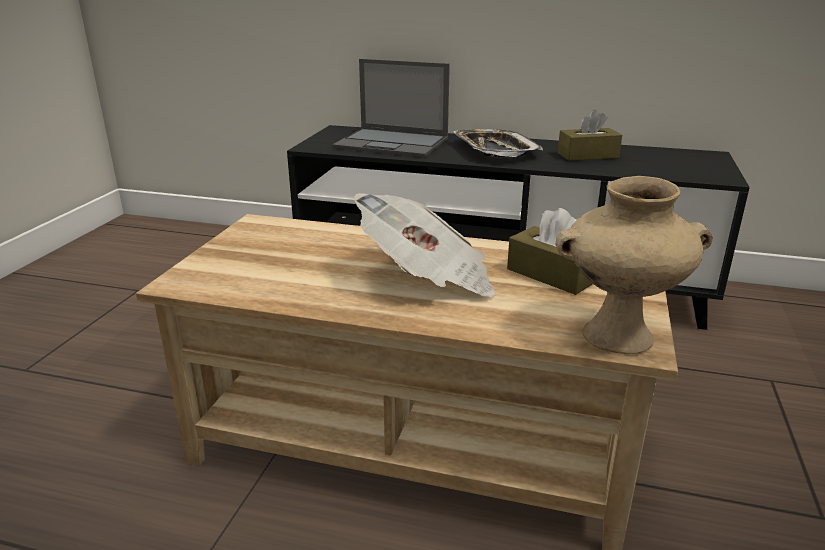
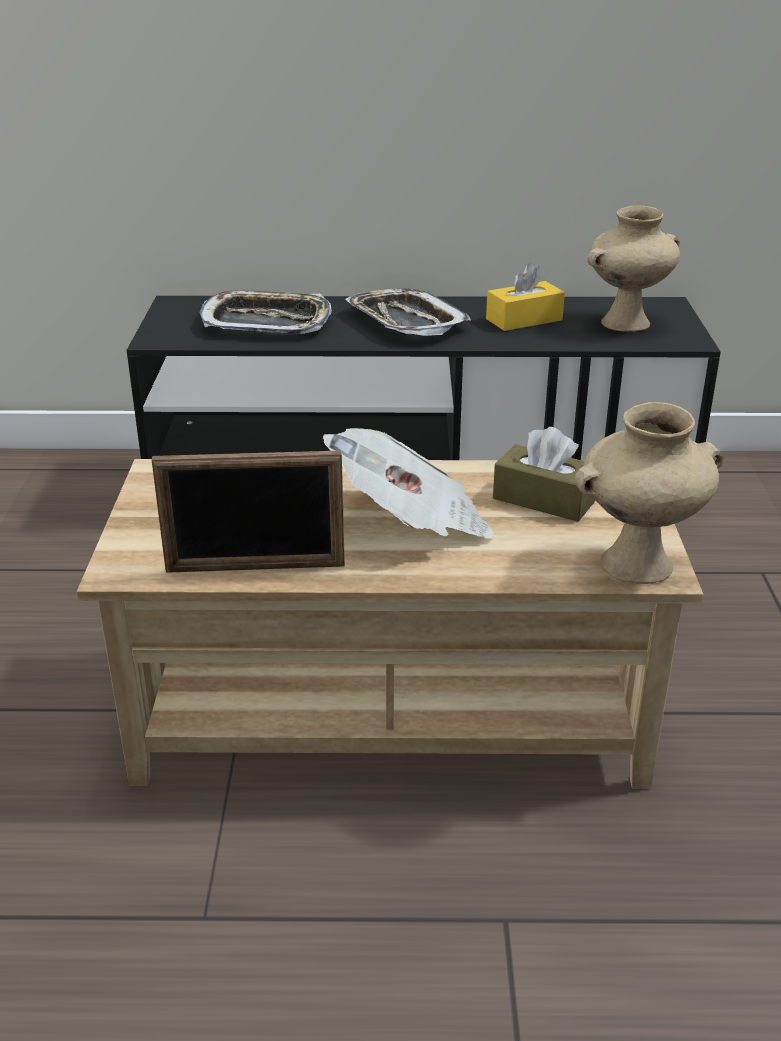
camera: 15 degrees left, 5 degrees up
laptop [332,59,450,157] -> tray [199,290,332,334]
brown tissue box [558,110,622,161] -> yellow tissue box [486,263,565,331]
none -> picture frame [152,450,345,573]
none -> beige vase [587,206,680,332]

